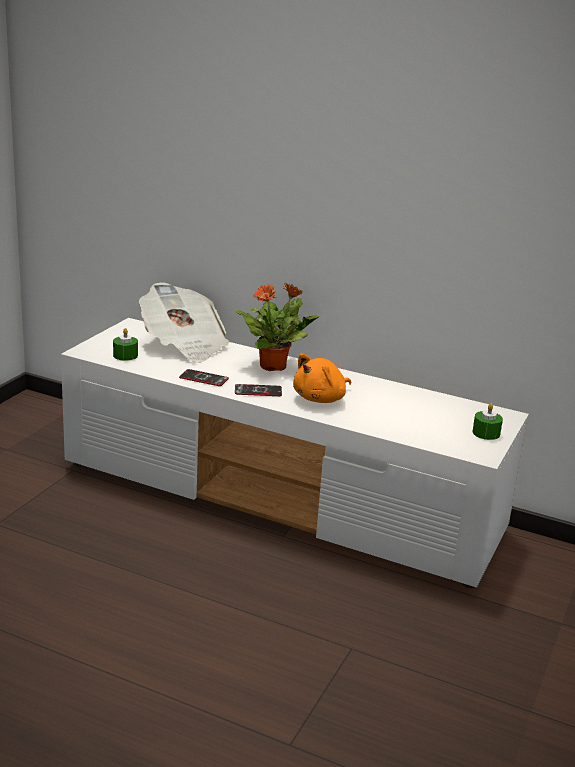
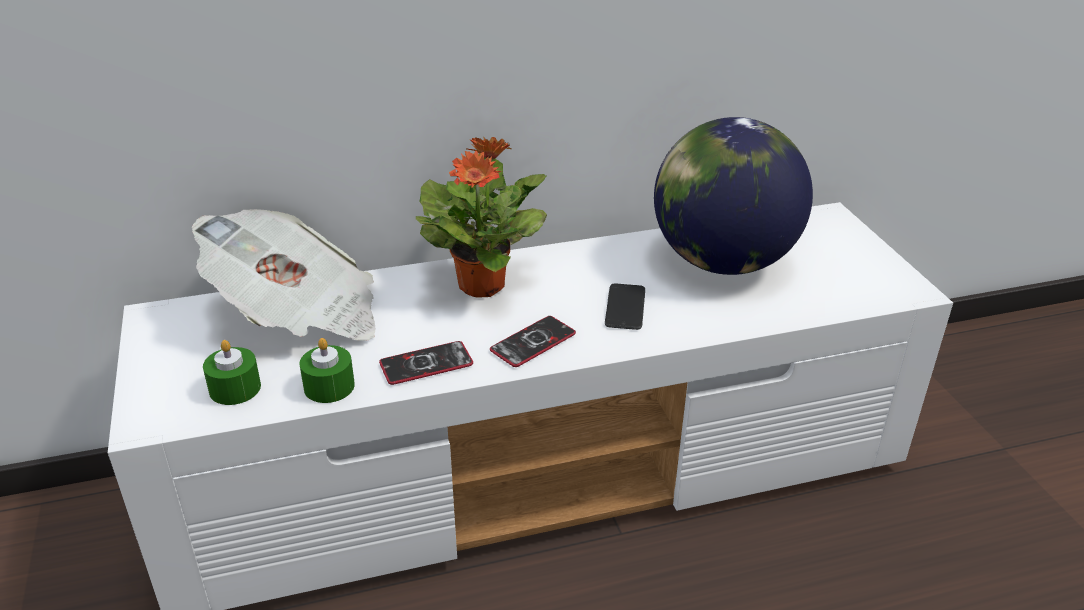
camera: 40 degrees left, 10 degrees up
orange plush toy [293,353,351,403] -> phone [605,283,645,330]
green candle [472,404,503,440] -> green candle moved to [299,338,355,403]
none -> globe [654,117,813,275]

